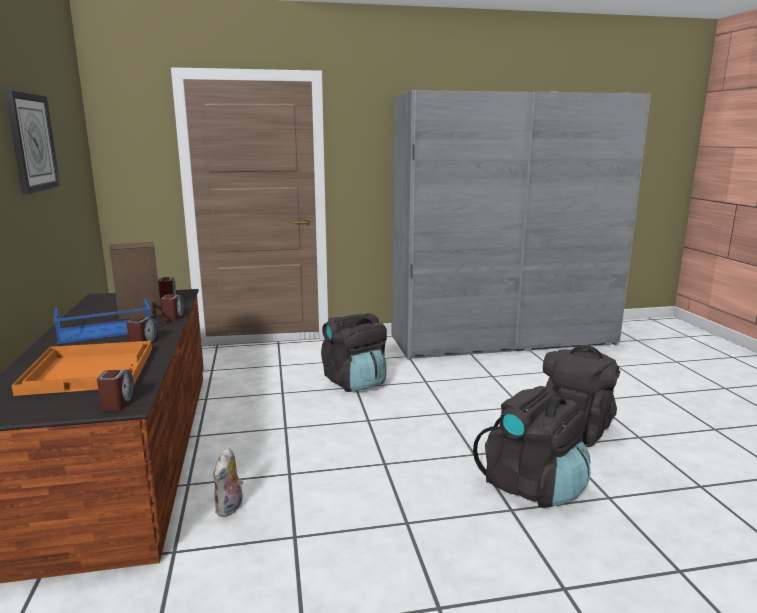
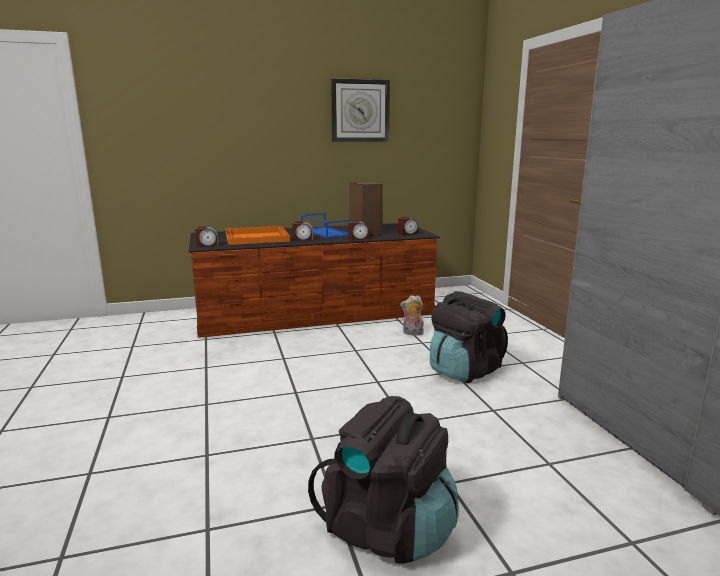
camera: 85 degrees right, 0 degrees up
plush toy [213,448,243,517] -> plush toy moved to [400,295,424,335]
black backpack [473,386,591,508] -> none

